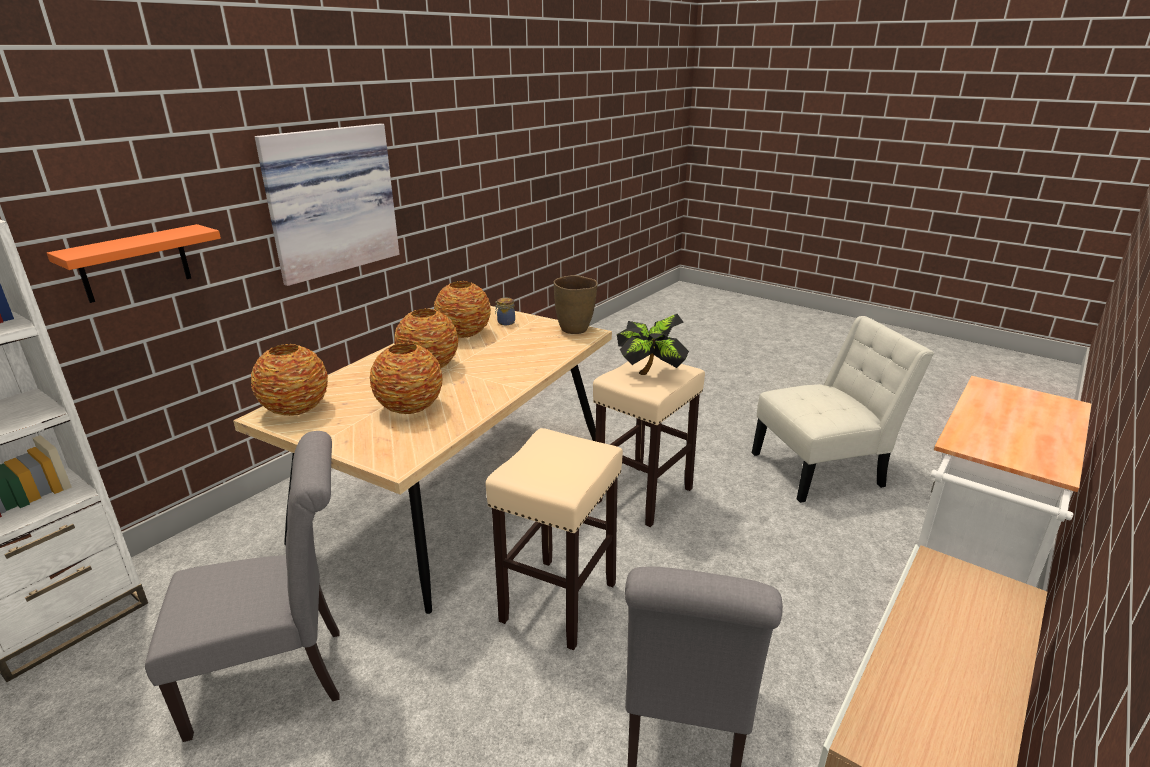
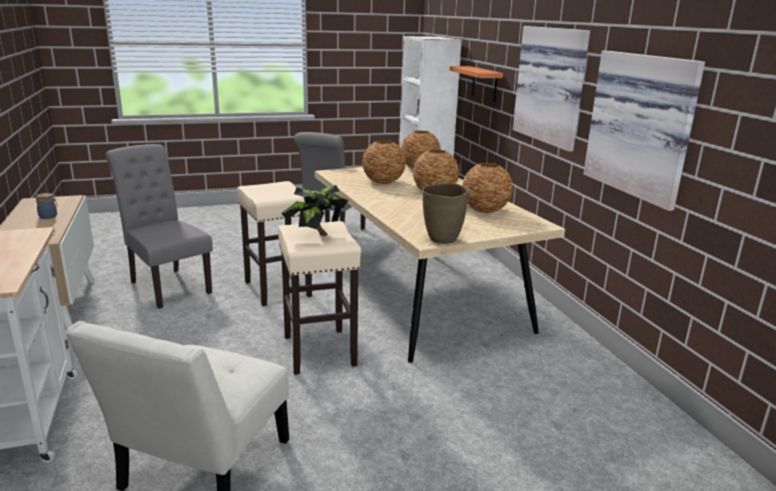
camera: 125 degrees right, 5 degrees down
jar [495,298,515,325] -> jar moved to [35,193,58,219]
none -> picture [583,50,705,211]

